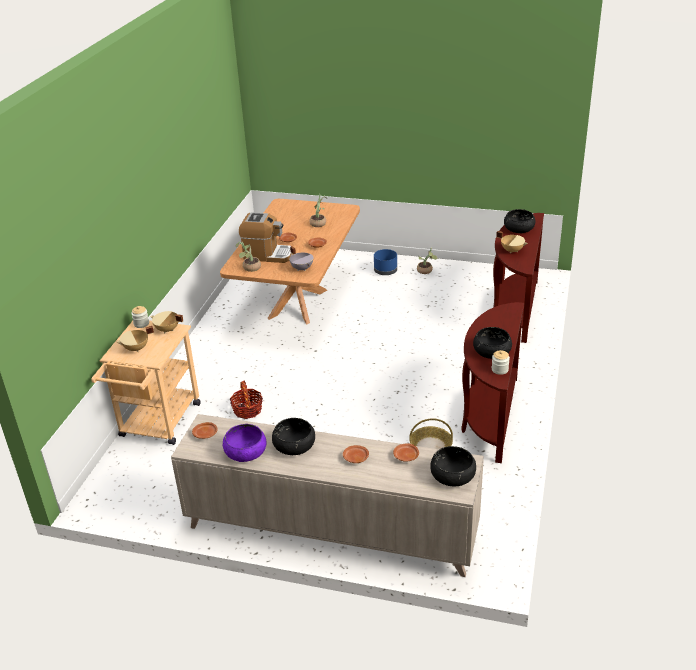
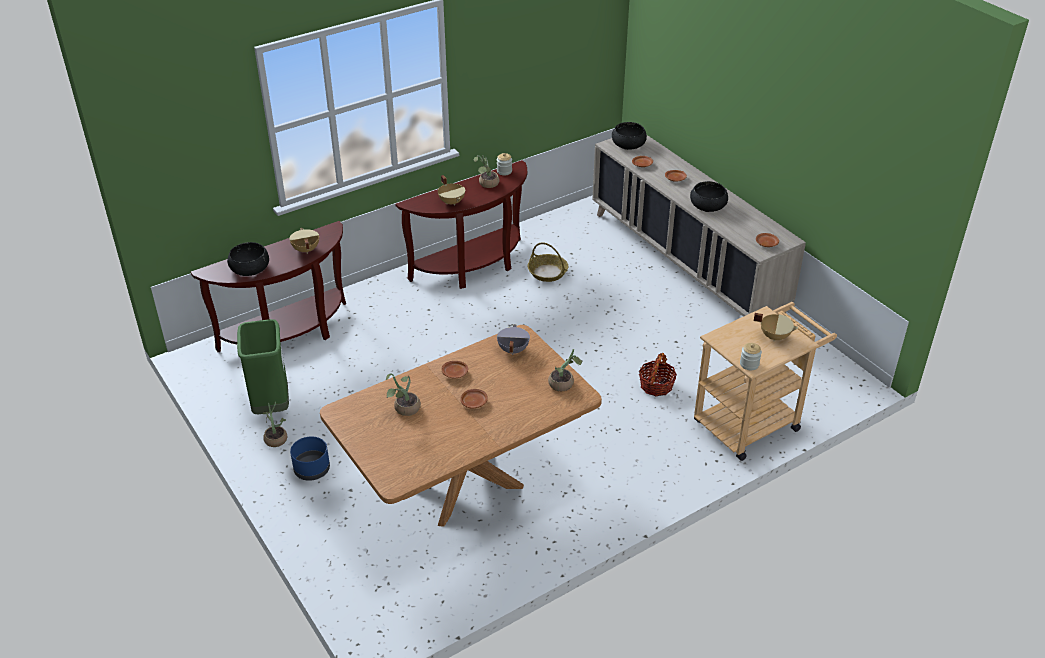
camera: 140 degrees left, 5 degrees up
beige cooking pot [150,311,183,333] -> beige cooking pot moved to [438,175,465,206]
purple bowl [223,424,267,462] -> none
coffee machine [239,213,293,263] -> none
black bowl [473,327,512,359] -> potted plant [474,155,499,188]
none -> green trash can [237,319,289,414]

